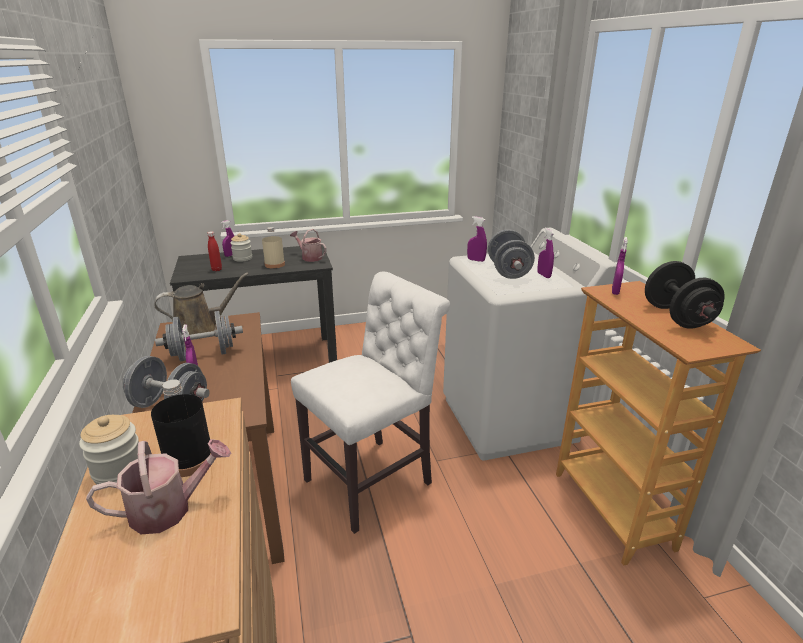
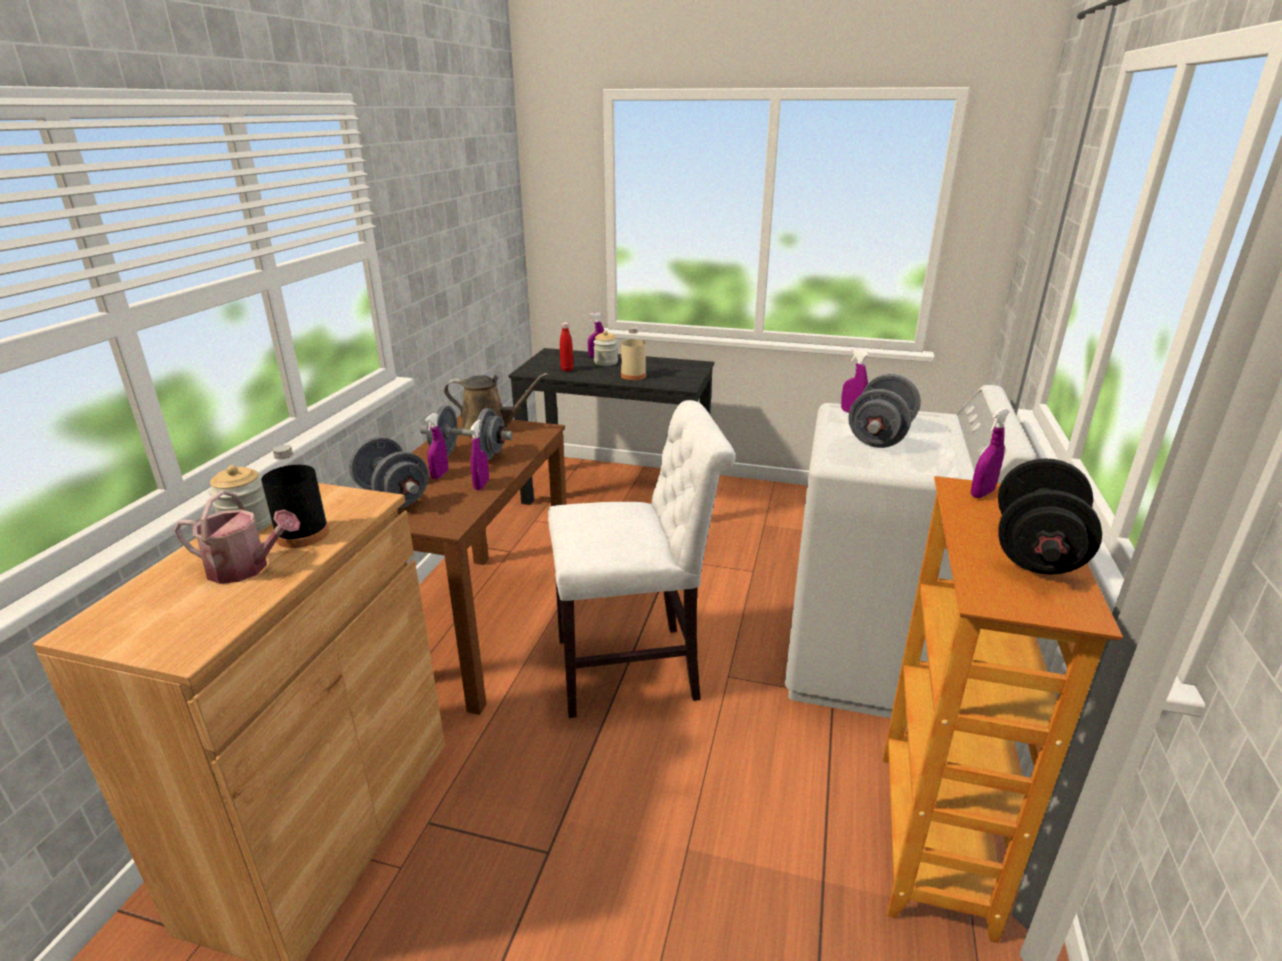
camera: 30 degrees right, 0 degrees up
watering can [290,229,327,262] -> none
purple spray bottle [537,227,555,278] -> purple spray bottle moved to [470,420,489,490]

